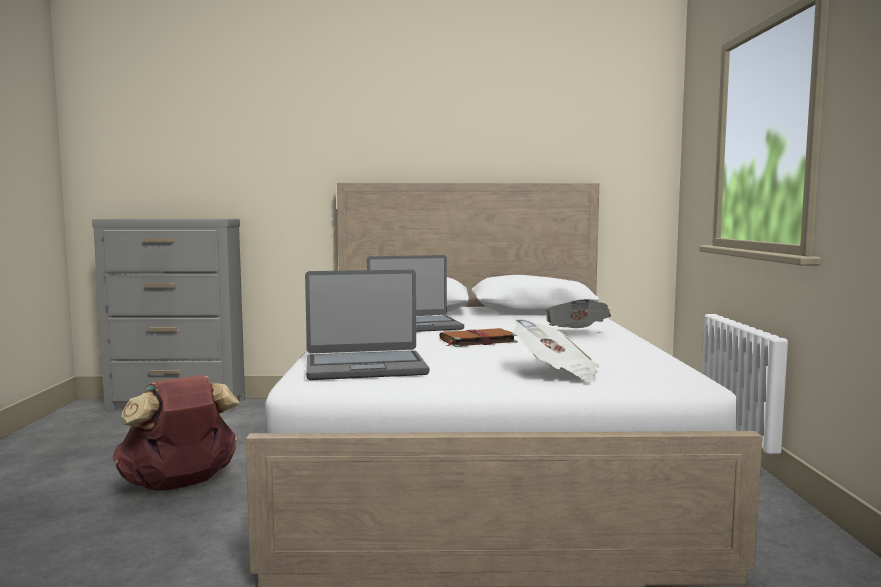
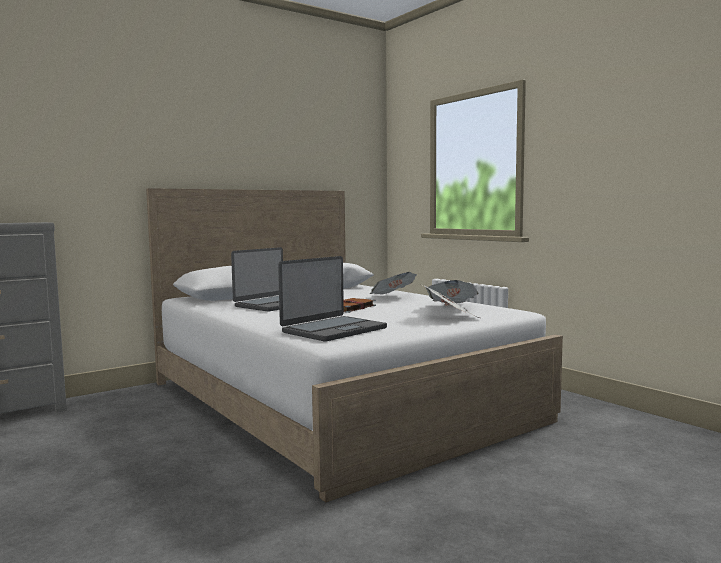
camera: 35 degrees left, 0 degrees up
brown backpack [113,375,240,491] -> none
none -> newspaper [426,280,479,303]

